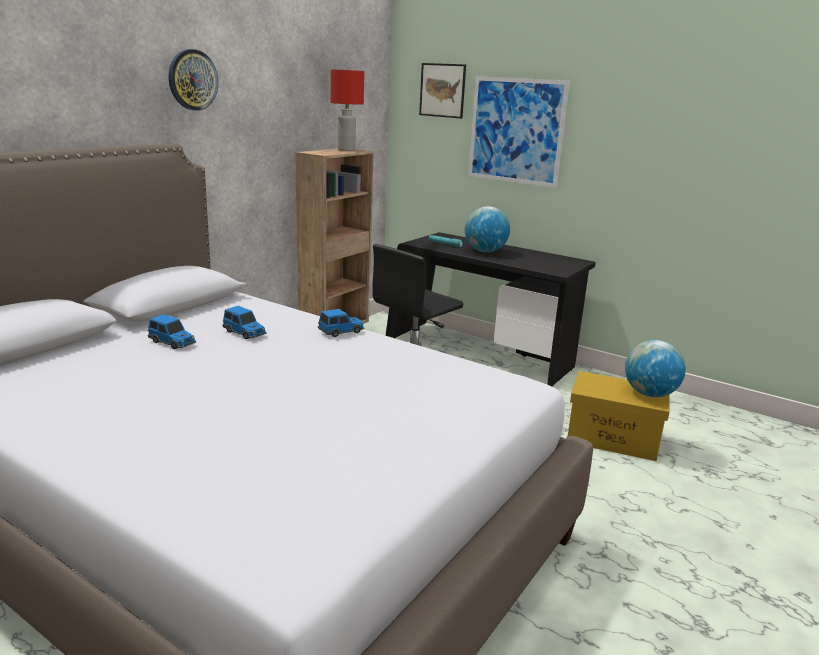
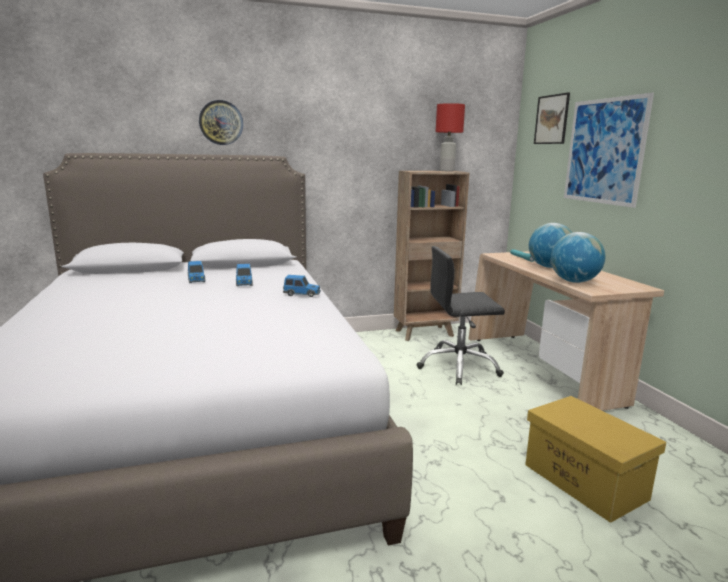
camera: 40 degrees right, 5 degrees down
wall clock [169,49,218,110] -> wall clock moved to [199,100,243,145]
black desk [386,232,596,387] -> beige desk [468,251,664,411]
globe [625,340,686,397] -> globe moved to [551,232,605,283]

